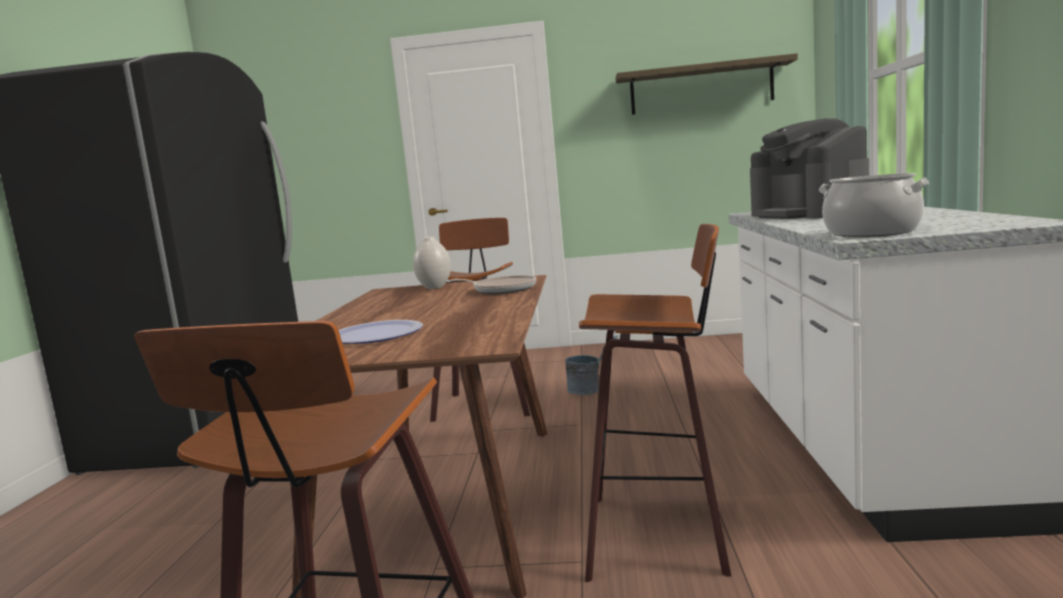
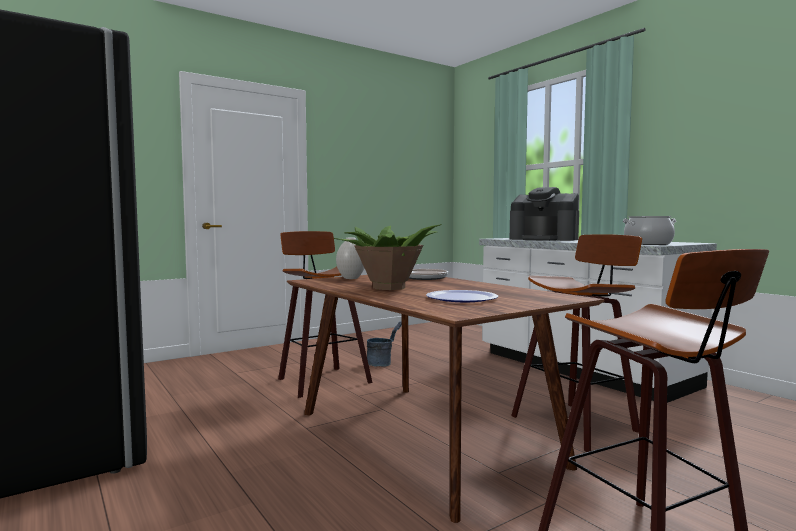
camera: 40 degrees left, 5 degrees down
shelf [615,53,798,115] -> none
none -> potted plant [334,224,442,290]

